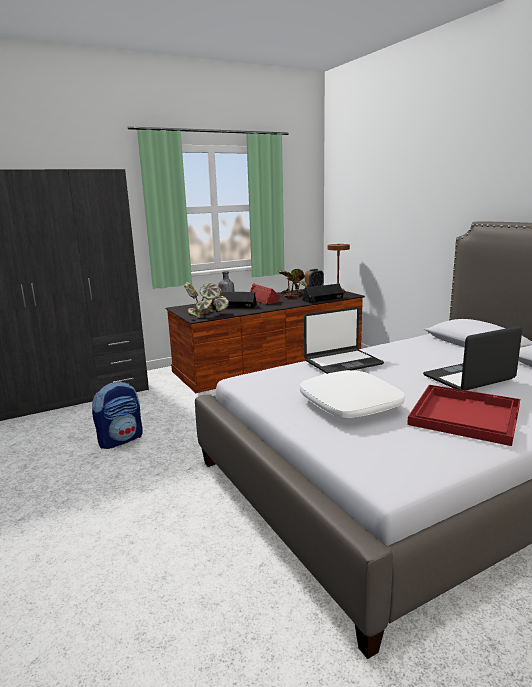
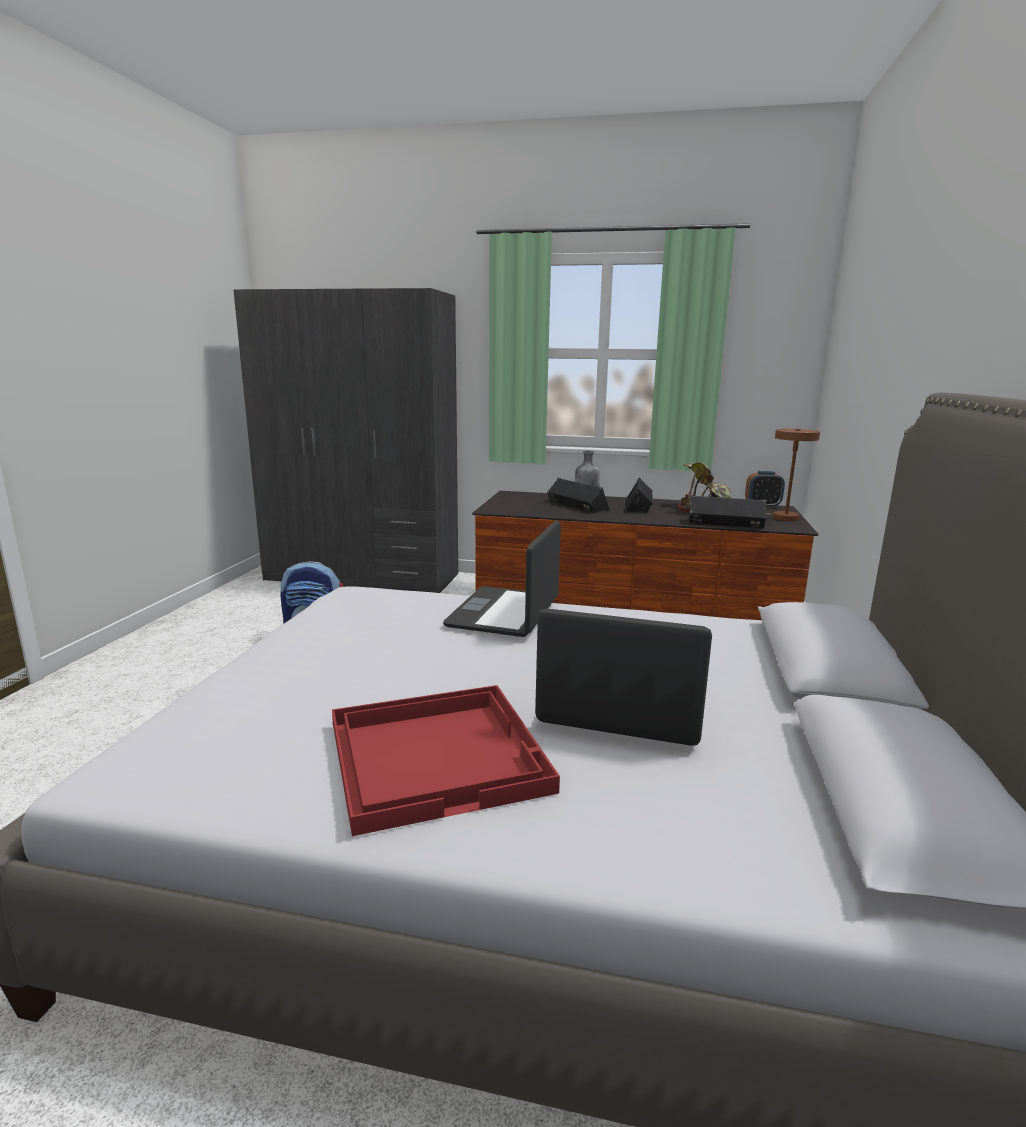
camera: 40 degrees right, 0 degrees up
potted plant [184,282,229,318] -> none
red speaker [250,283,280,304] -> black speaker [624,477,653,513]
white pillow [300,370,405,418] -> none
laptop [304,307,384,374] -> laptop turned 90 degrees clockwise [443,520,561,637]

